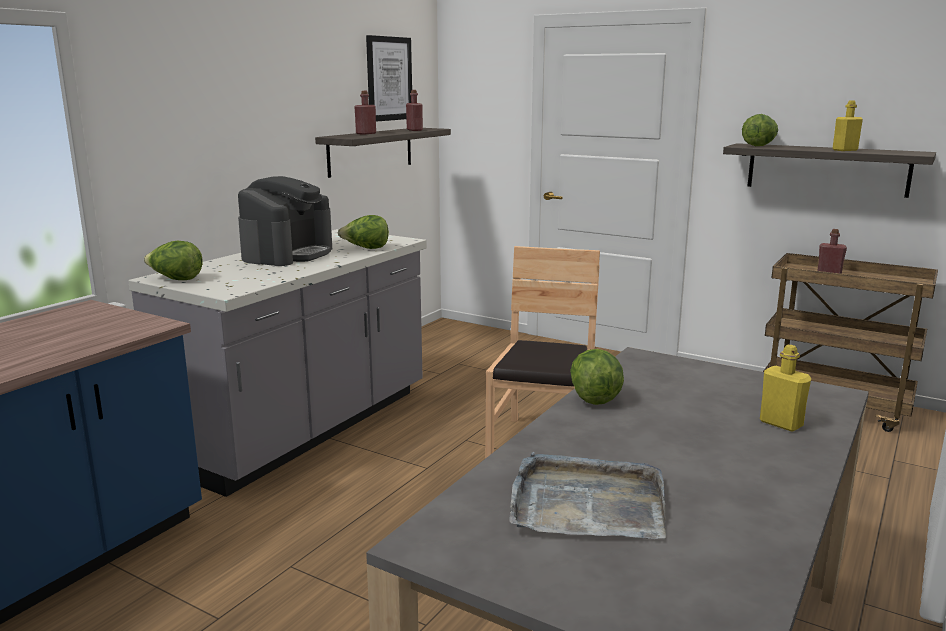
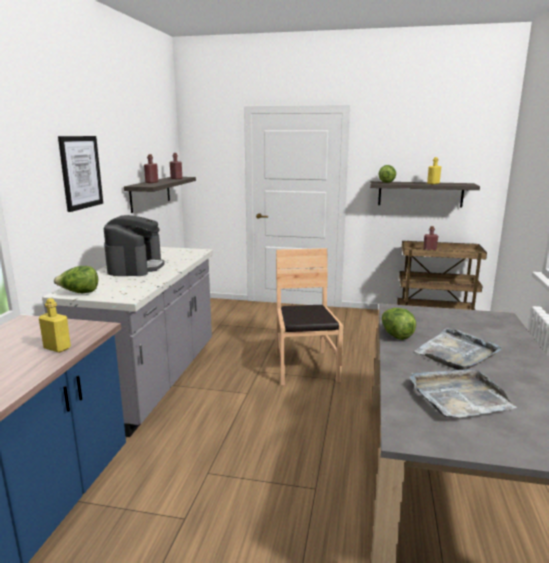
camera: 20 degrees left, 0 degrees up
lettuce [338,215,389,249] -> none
picture [366,35,412,122] -> picture moved to [58,136,103,212]
yellow bottle [760,345,811,432] -> yellow bottle moved to [39,298,71,353]
none -> grey tray [414,328,502,370]

